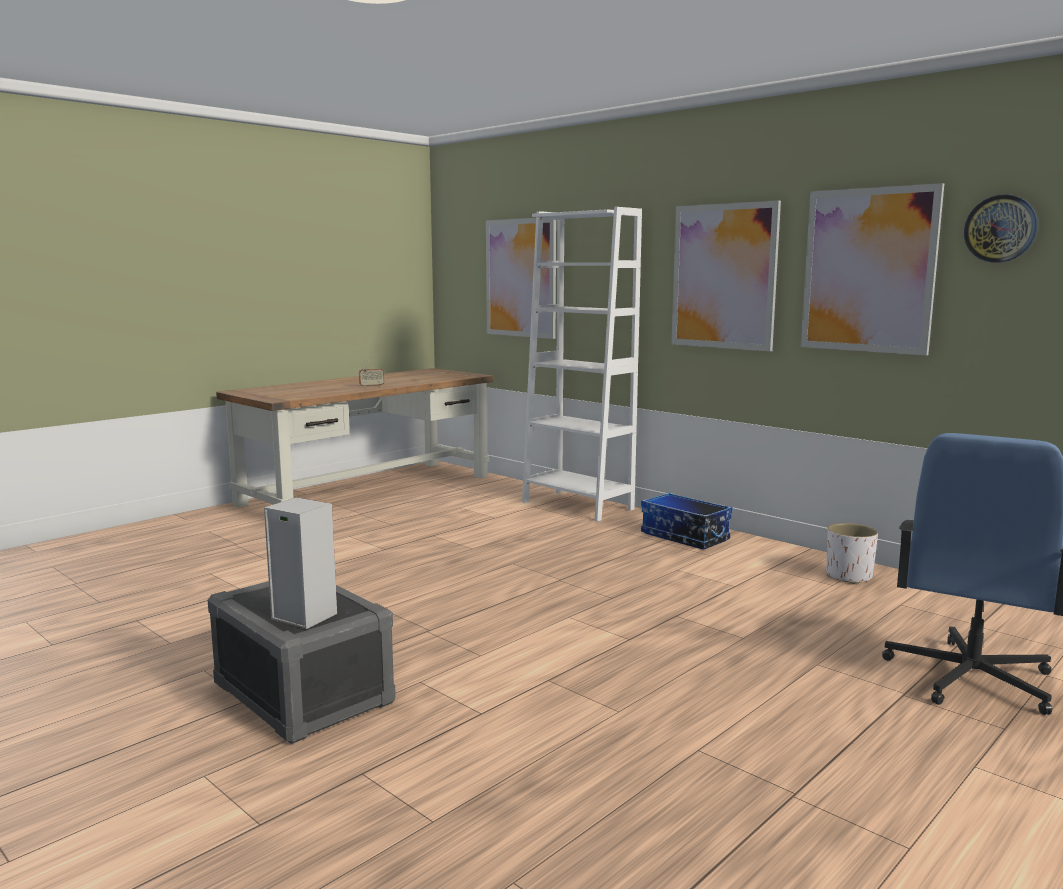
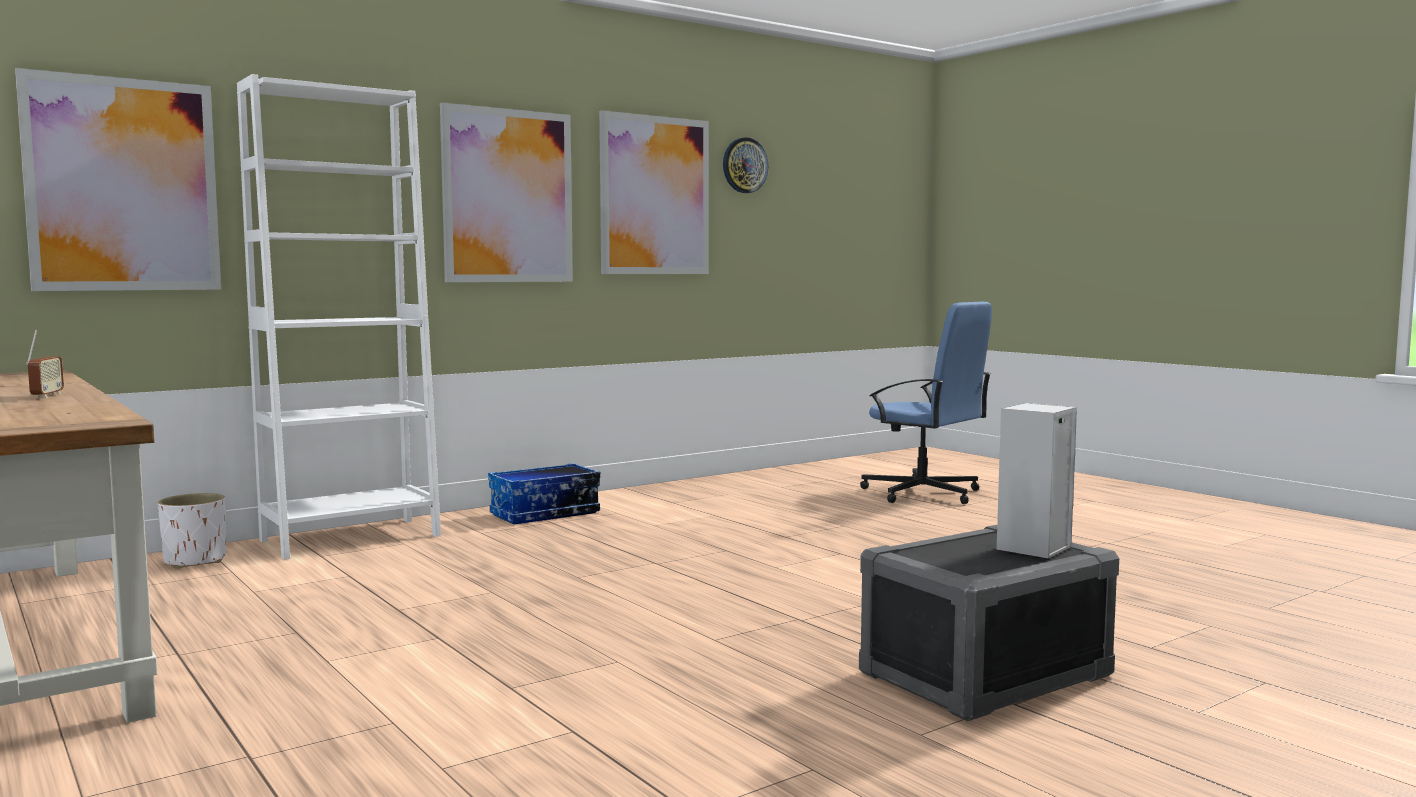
camera: 80 degrees left, 5 degrees down
white planter [826,523,878,584] -> white planter moved to [158,493,226,569]

